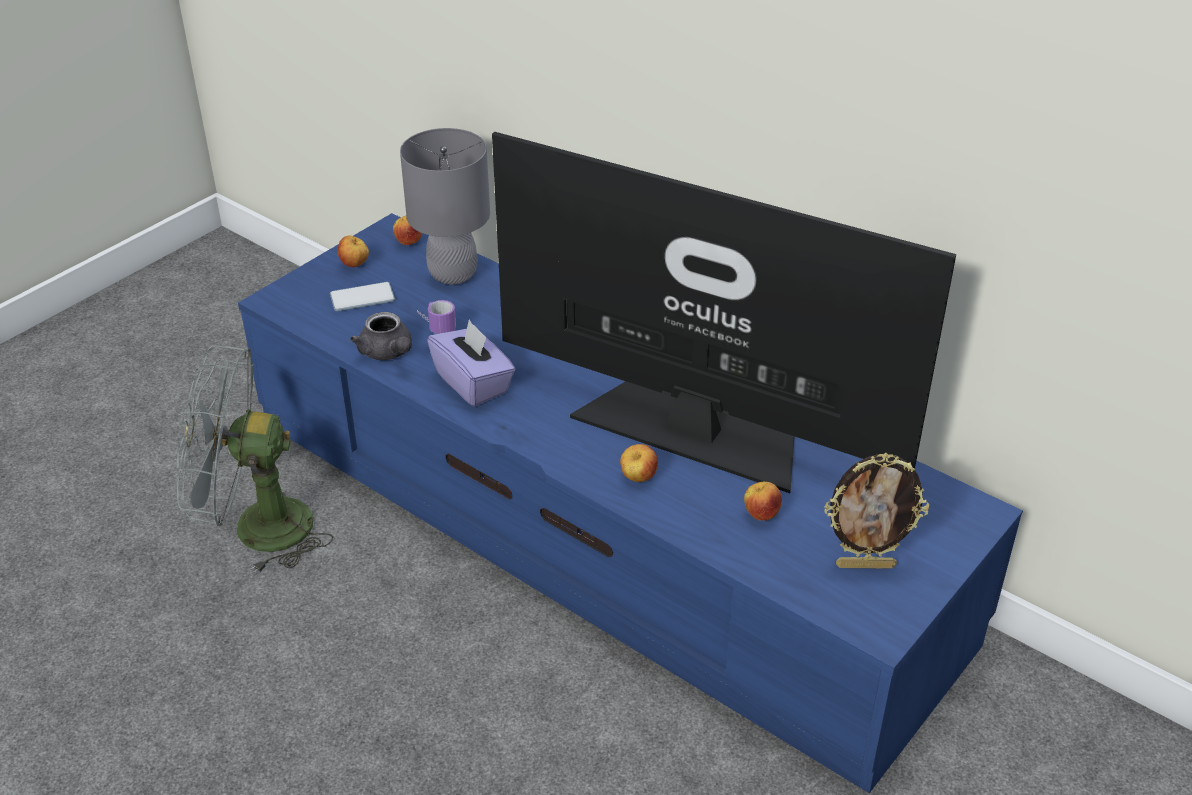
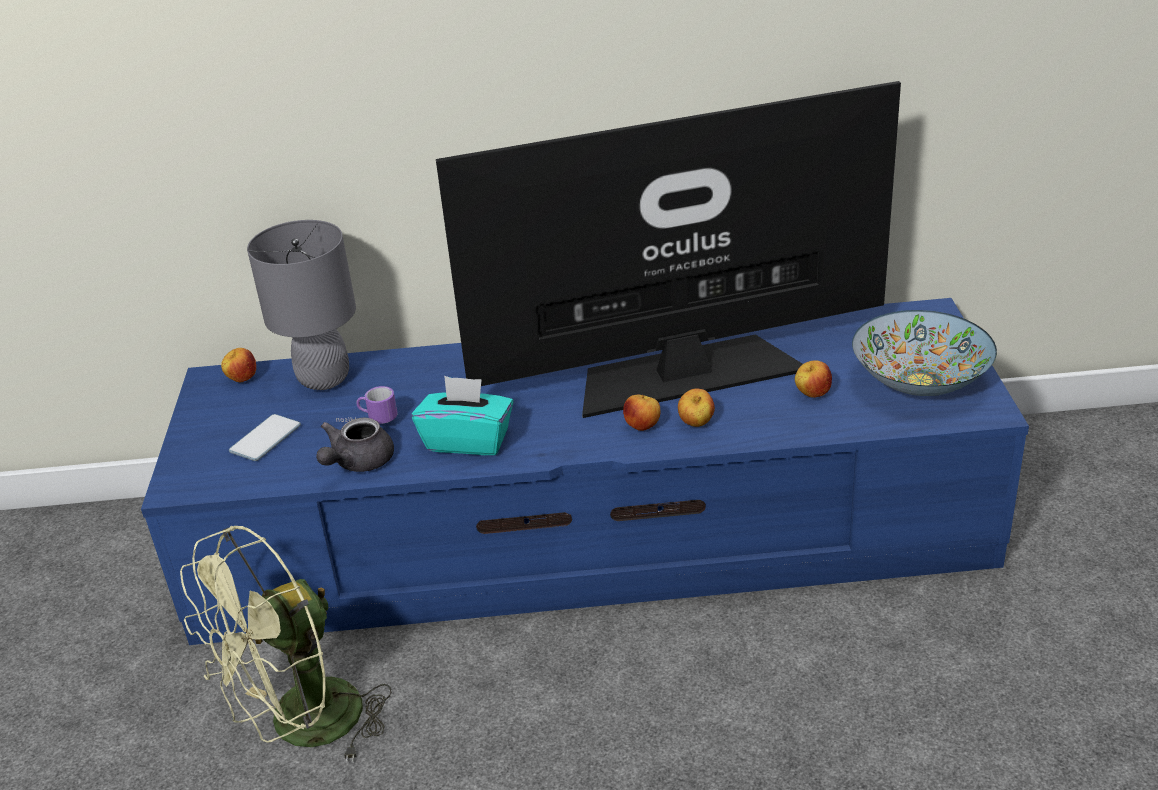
camera: 40 degrees left, 5 degrees down
grey fan [177,345,333,574] -> green fan [180,526,392,763]
apple [338,236,369,267] -> apple moved to [623,395,661,431]
grey teapot [350,312,412,360] -> grey teapot turned 105 degrees clockwise [316,418,394,472]
purple tissue box [427,319,515,407] -> turquoise tissue box [412,376,514,455]
picture frame [824,453,929,569] -> bowl [852,310,997,396]

